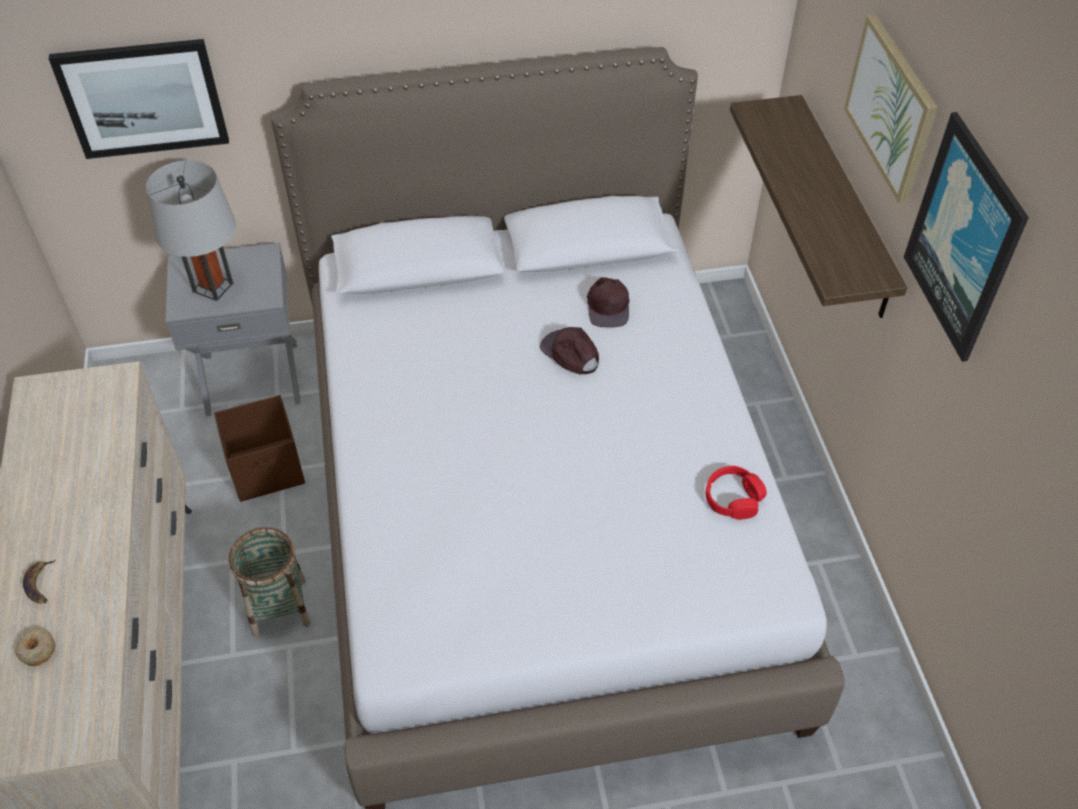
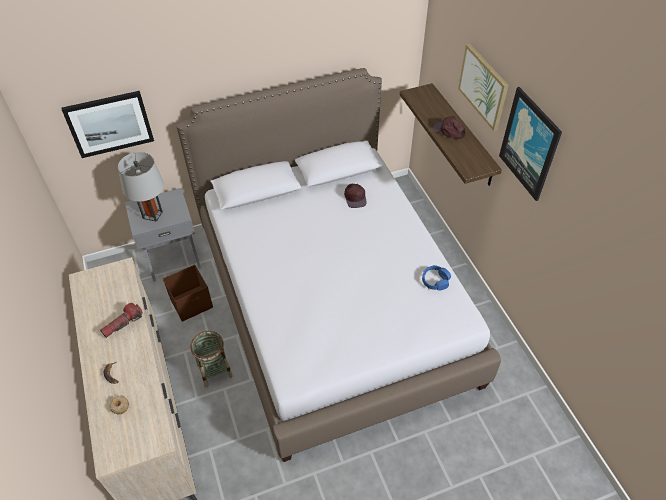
camera: 10 degrees left, 0 degrees up
brown cap [540,327,599,375] -> brown cap moved to [433,116,465,139]
red headphones [706,466,767,520] -> blue headphones [422,265,451,291]
none -> flashlight [100,303,143,338]

